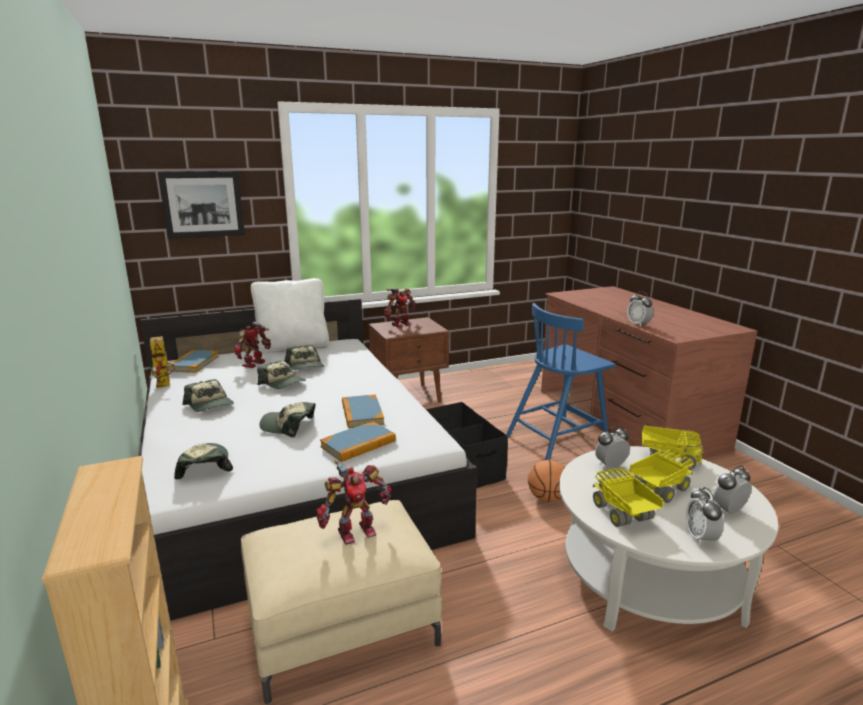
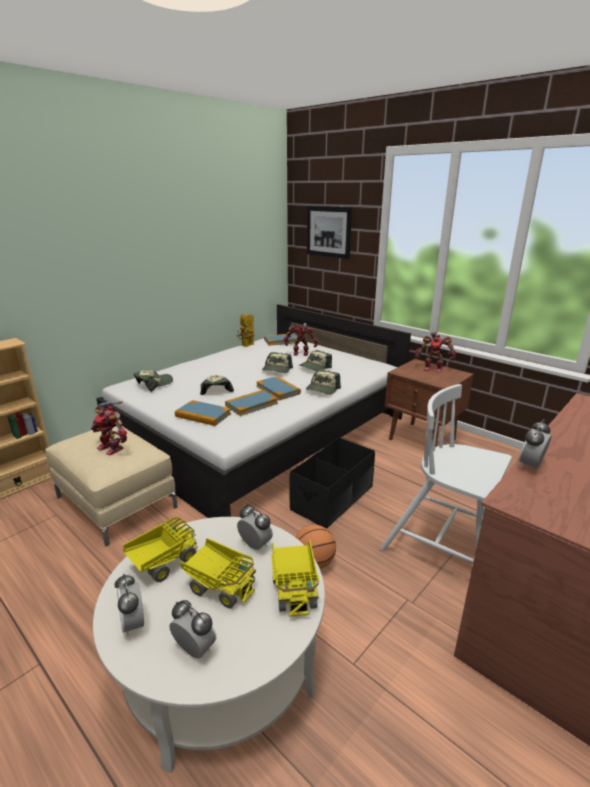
camera: 65 degrees right, 5 degrees up
cap [182,379,234,412] -> cap moved to [306,369,341,395]
white pillow [251,278,329,352] -> none
blue chair [506,303,615,460] -> white chair [380,384,512,563]
alarm clock [686,487,724,546] -> alarm clock turned 90 degrees counterclockwise [115,573,144,636]
none -> book [256,376,301,400]

